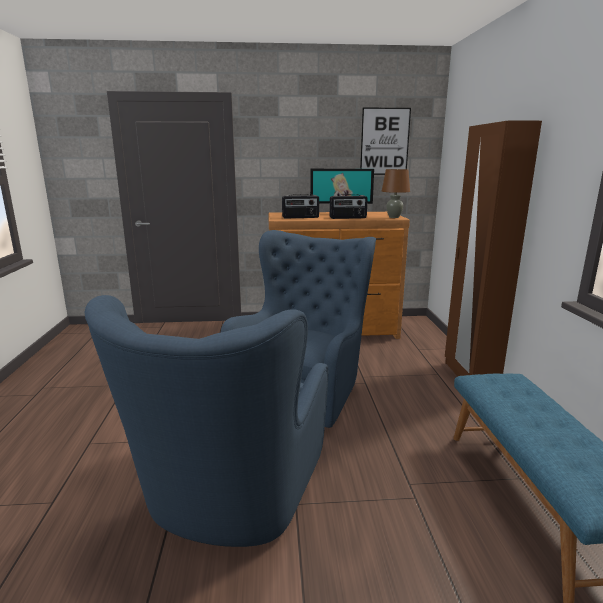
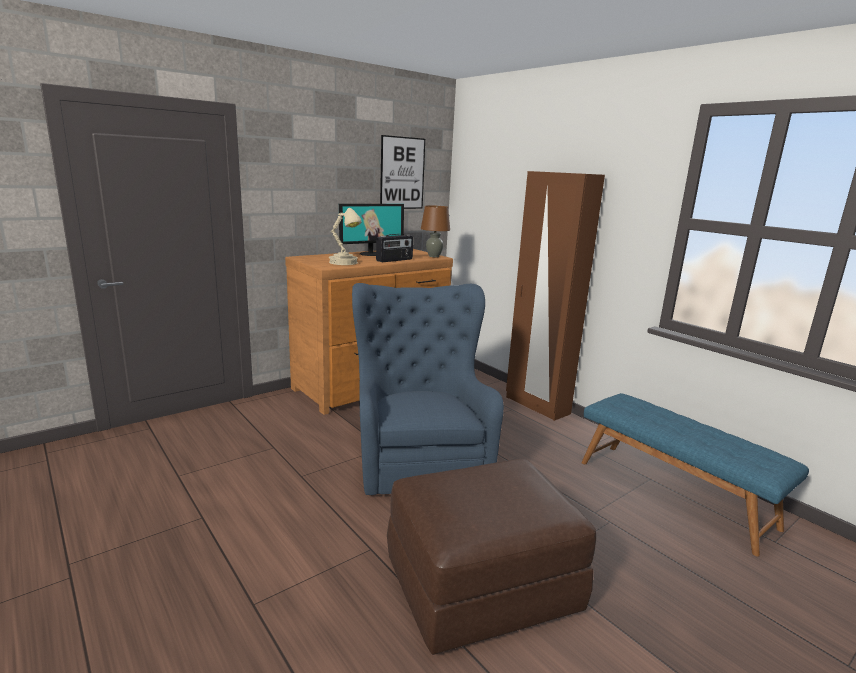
camera: 35 degrees left, 0 degrees up
blue armchair [85,295,328,547] -> brown ottoman [387,458,596,655]
radio [282,194,319,219] -> beige table lamp [329,208,361,265]

